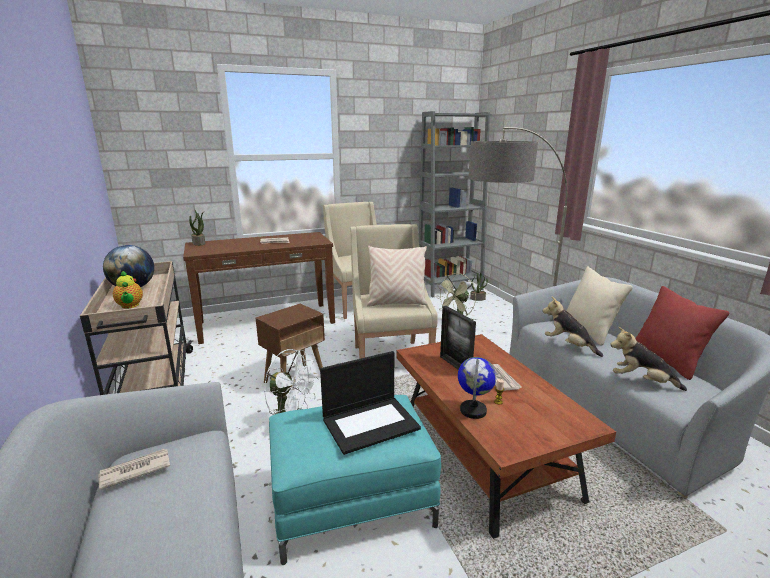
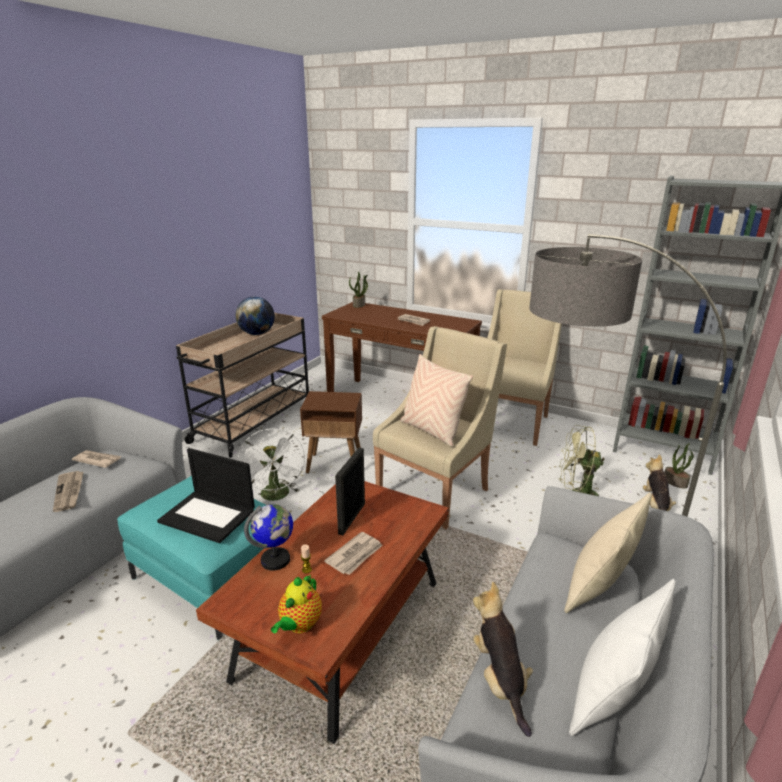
camera: 50 degrees right, 5 degrees up
teapot [113,270,143,309] -> teapot moved to [271,574,322,633]
plush toy [543,297,603,357] -> plush toy moved to [643,454,676,511]
red pillow [635,286,729,380] -> white pillow [569,579,676,736]
none -> newspaper [53,471,84,512]

